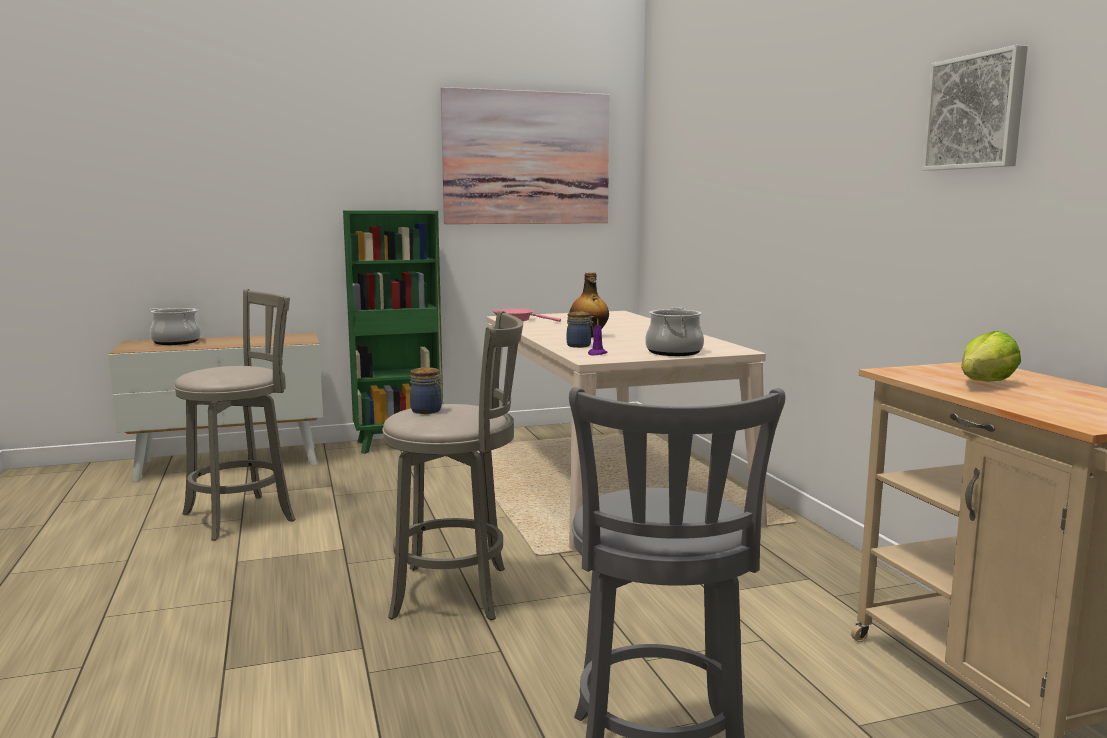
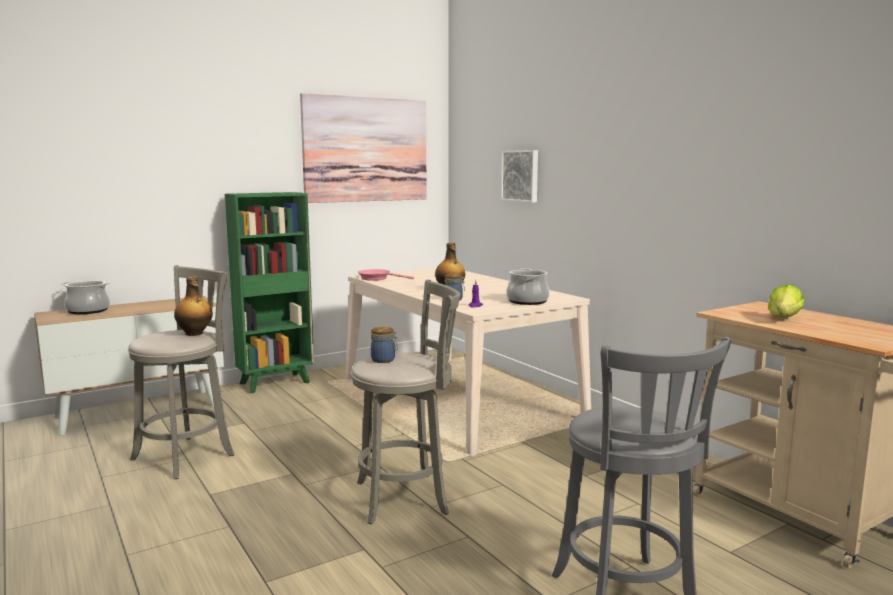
camera: 15 degrees left, 0 degrees up
picture [922,45,1028,171] -> picture moved to [501,150,538,203]
none -> bottle [174,277,213,336]

